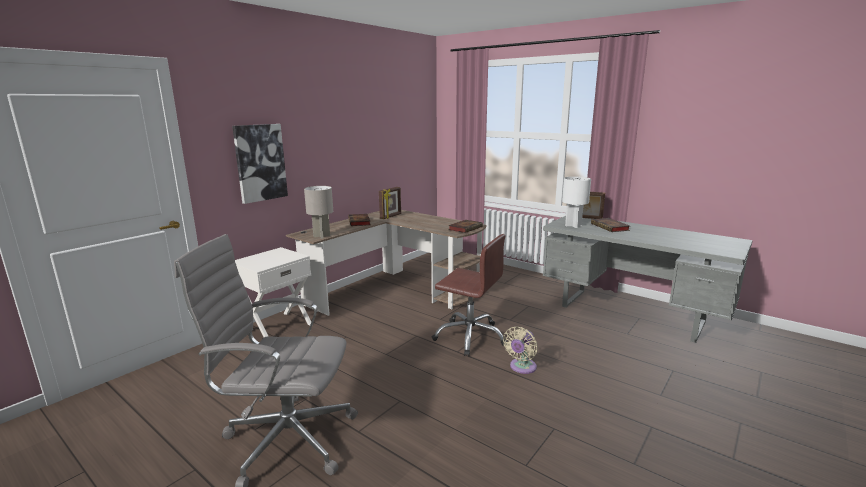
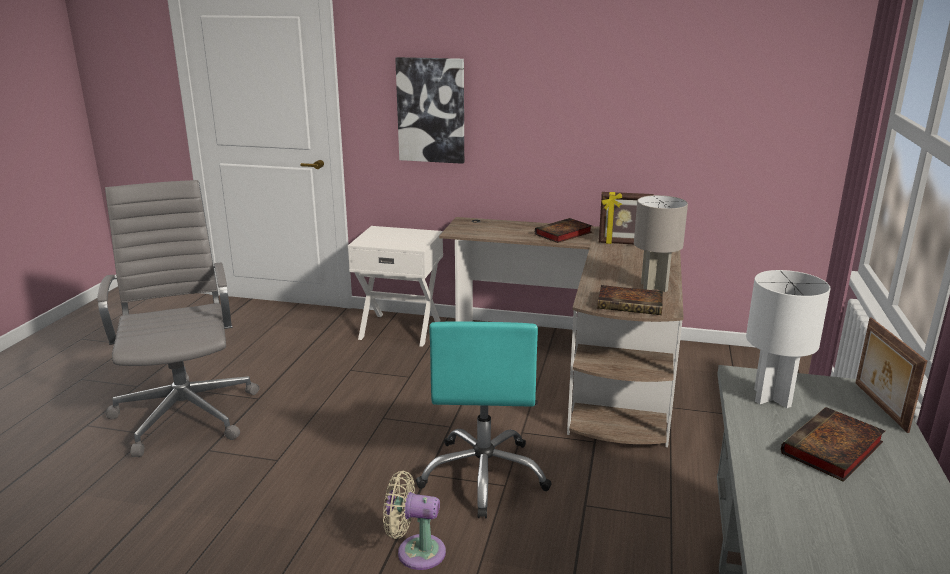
camera: 65 degrees right, 5 degrees up
grey table lamp [304,186,333,239] -> grey table lamp moved to [634,195,688,292]
brown office chair [432,234,507,356] -> turquoise office chair [416,321,552,518]

